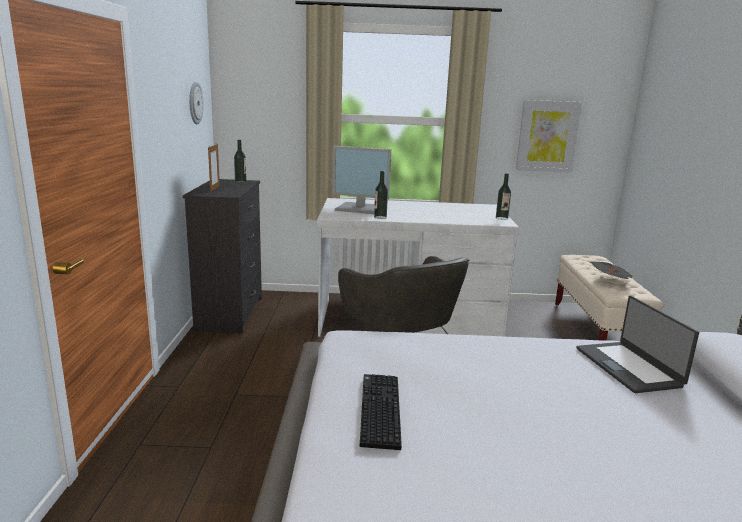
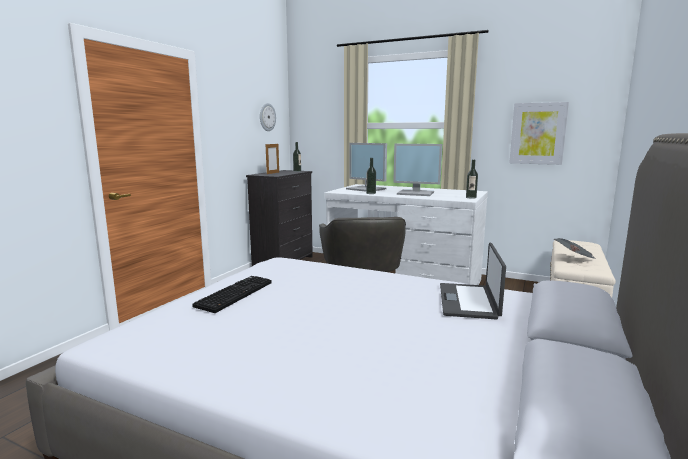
camera: 25 degrees right, 5 degrees down
none -> monitor [393,144,442,196]

